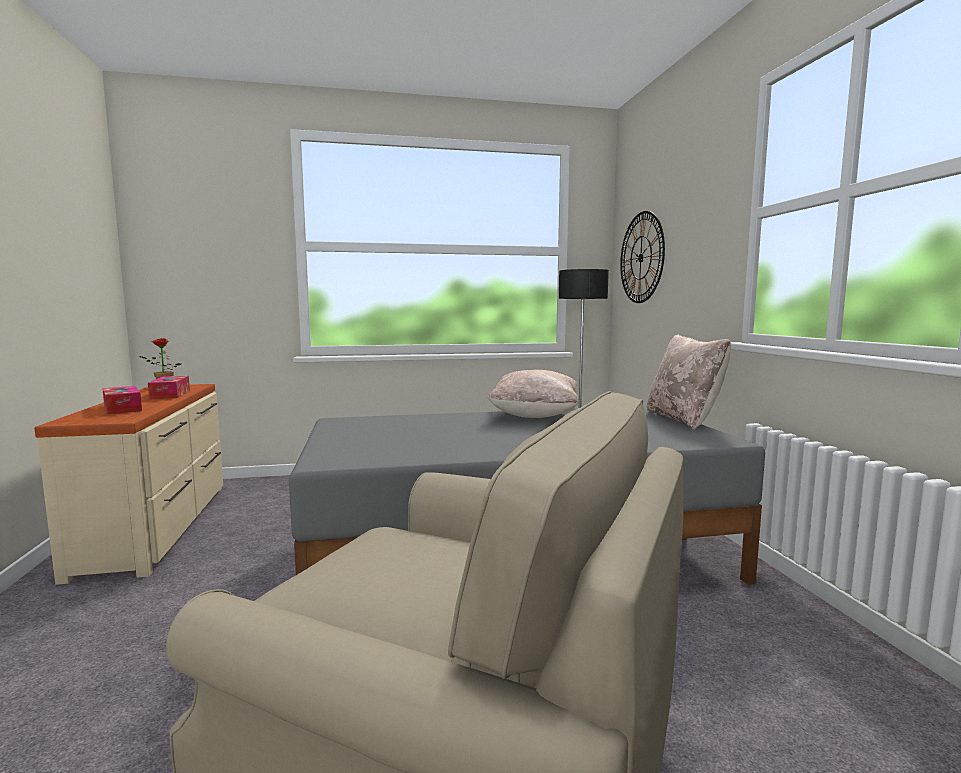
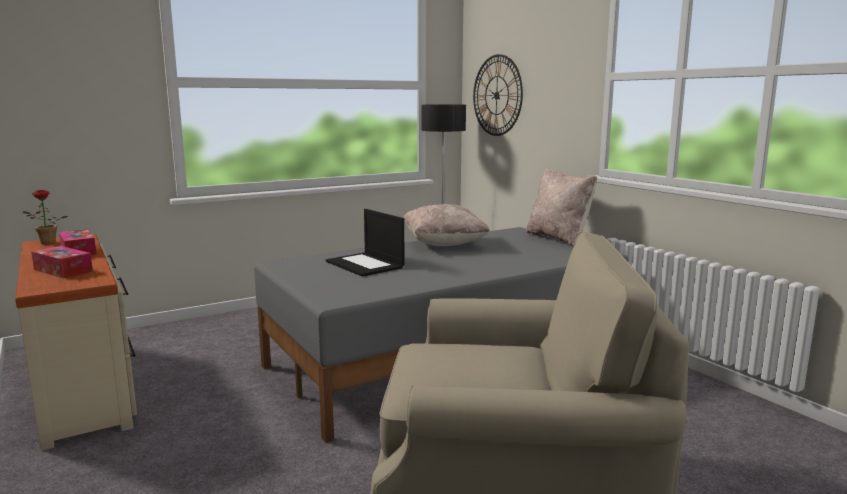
camera: 20 degrees left, 5 degrees up
none -> laptop [326,209,405,277]

